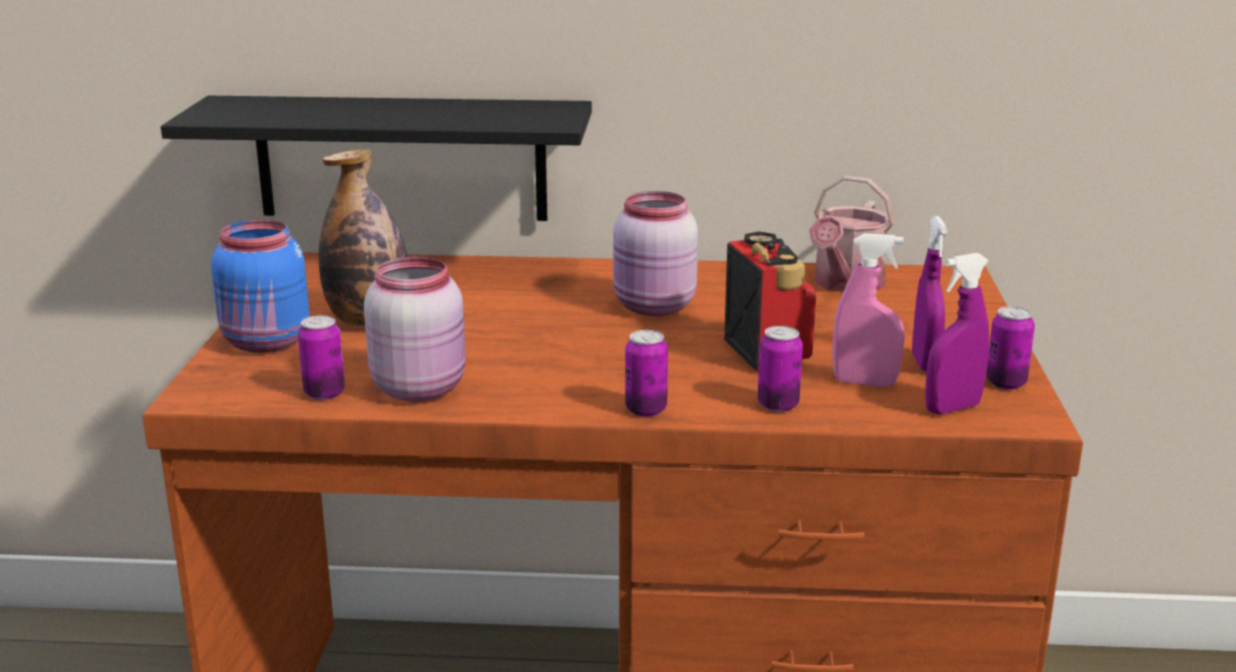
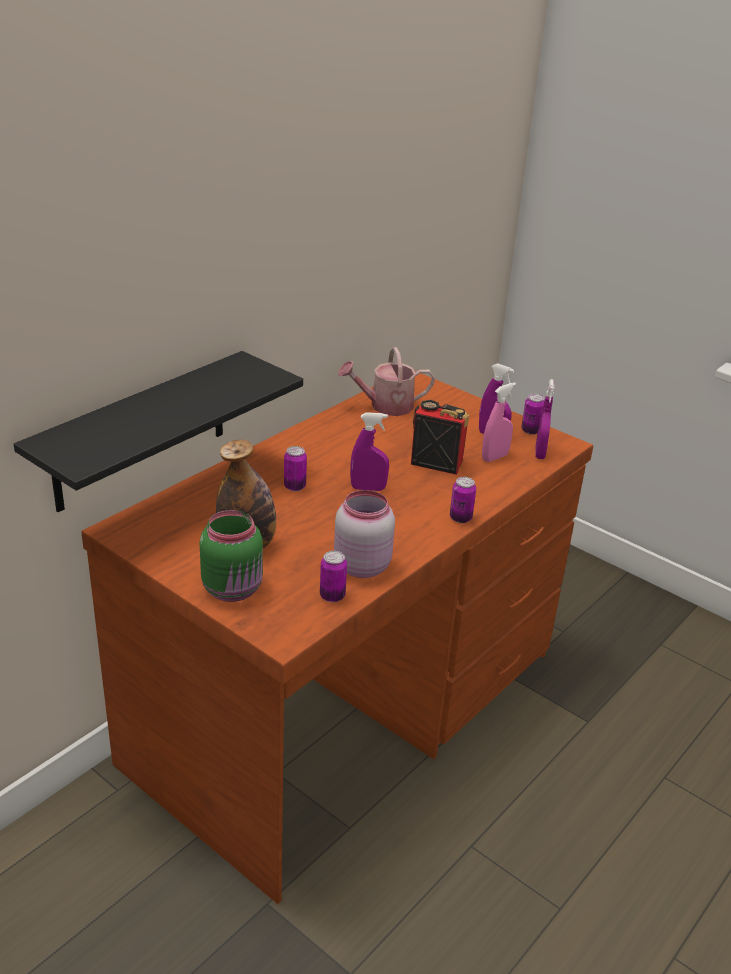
camera: 55 degrees left, 10 degrees up
blue jar [211,219,309,353] -> green jar [200,510,263,602]
pink jar [613,191,698,316] -> none
can [758,326,803,412] -> can moved to [284,446,307,491]
watering can [809,175,895,292] -> watering can turned 105 degrees clockwise [338,347,435,416]
none -> purple spray bottle [350,412,389,491]

